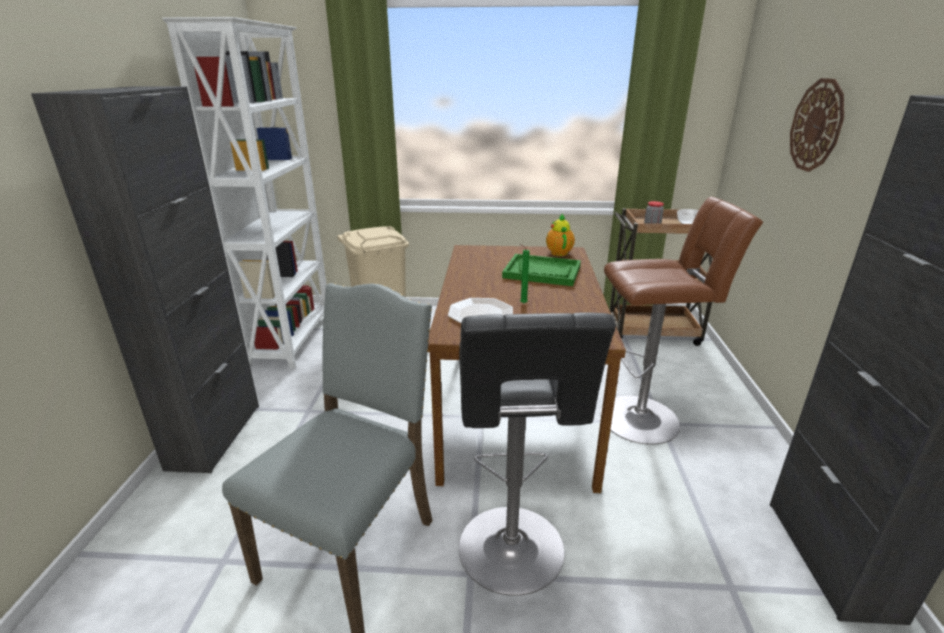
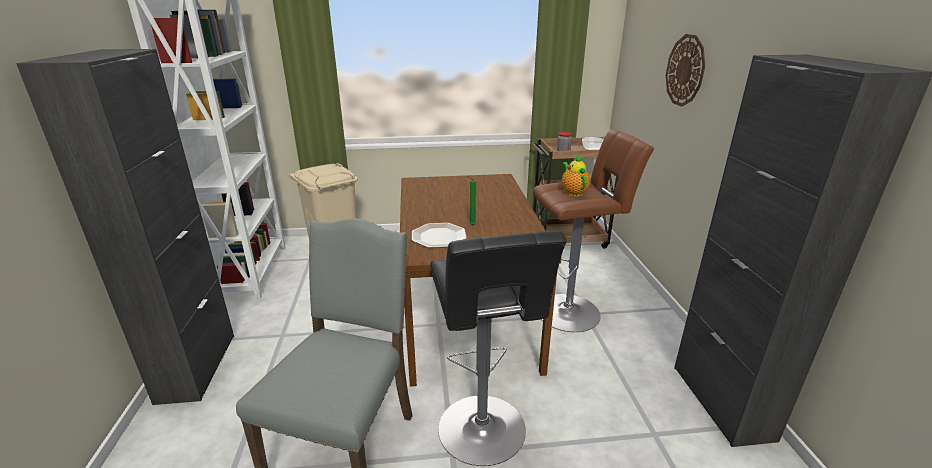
camera: 10 degrees left, 0 degrees up
green tray [502,254,581,286] -> none
teapot [546,214,575,256] -> teapot moved to [562,154,590,196]

